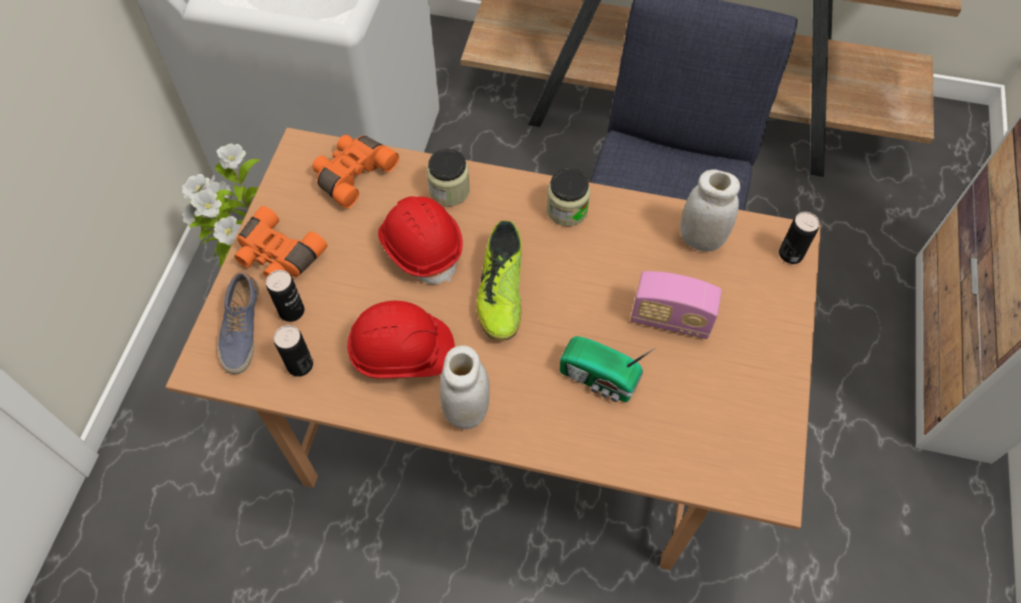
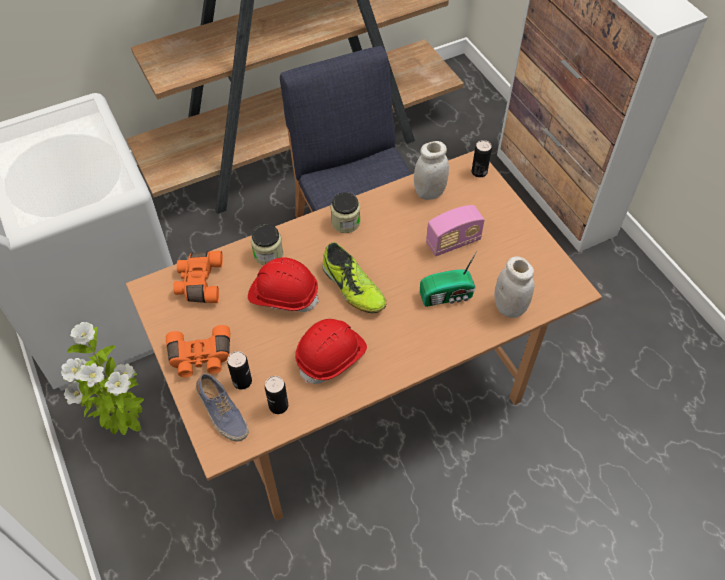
camera: 40 degrees left, 5 degrees down
white jar [440,345,490,429] -> white jar moved to [494,256,535,318]

